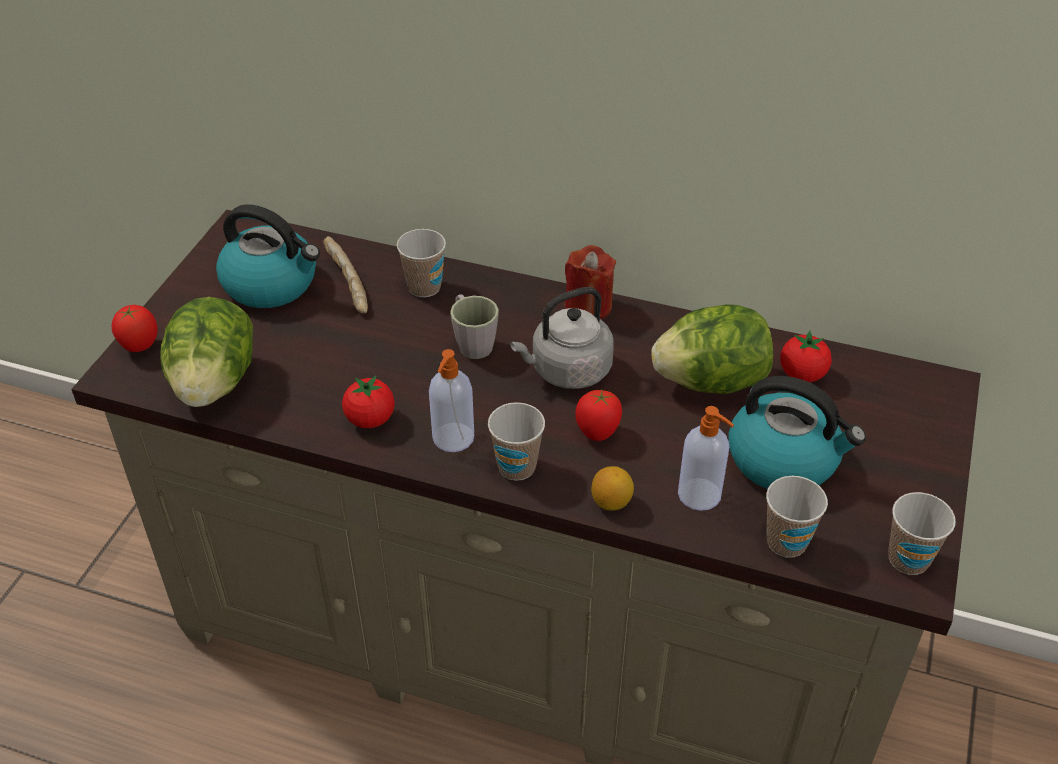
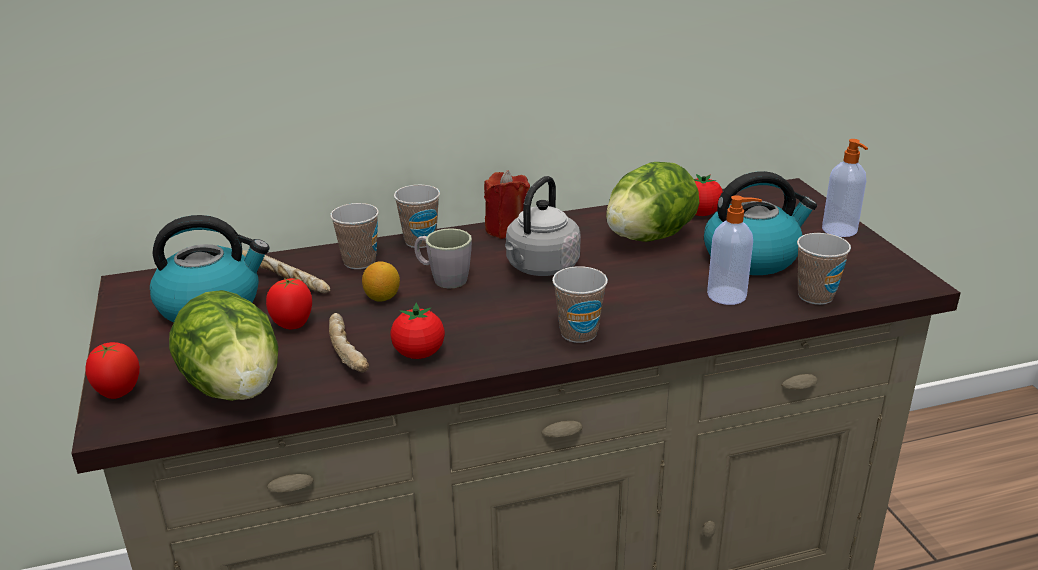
camera: 35 degrees left, 15 degrees down
soap dispenser [429,349,474,452] -> soap dispenser moved to [822,139,868,237]
tomato [575,390,622,441] -> tomato moved to [266,278,312,329]
lemon [591,466,634,511] -> lemon moved to [362,261,400,301]
cup [888,492,956,575] -> cup moved to [394,185,440,248]
none -> bread [329,313,369,373]

